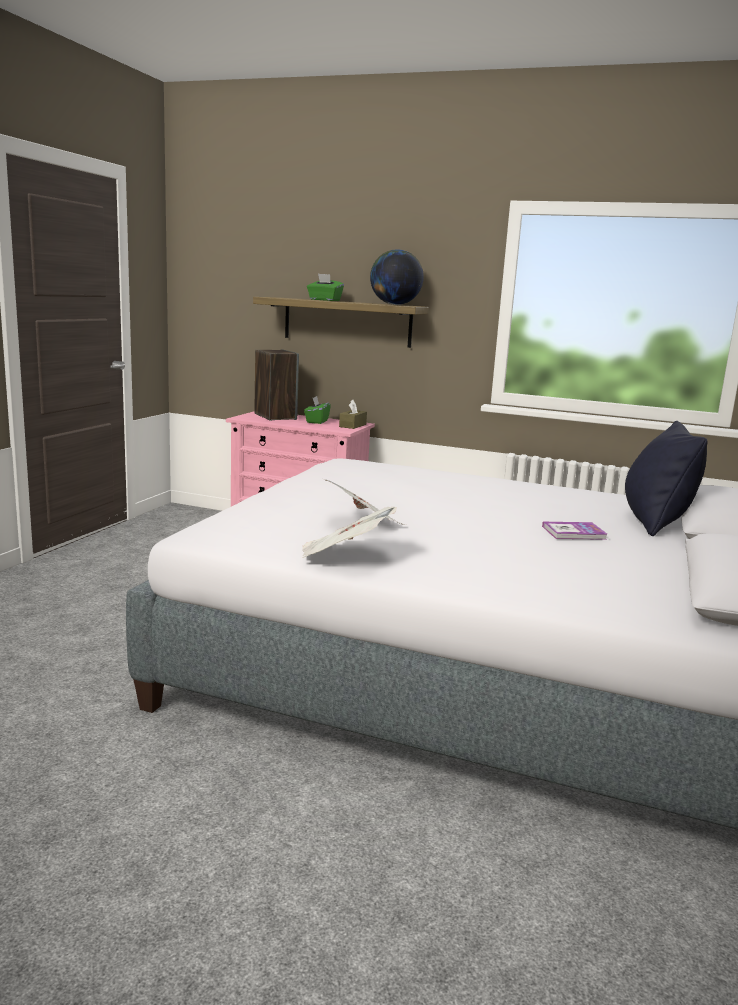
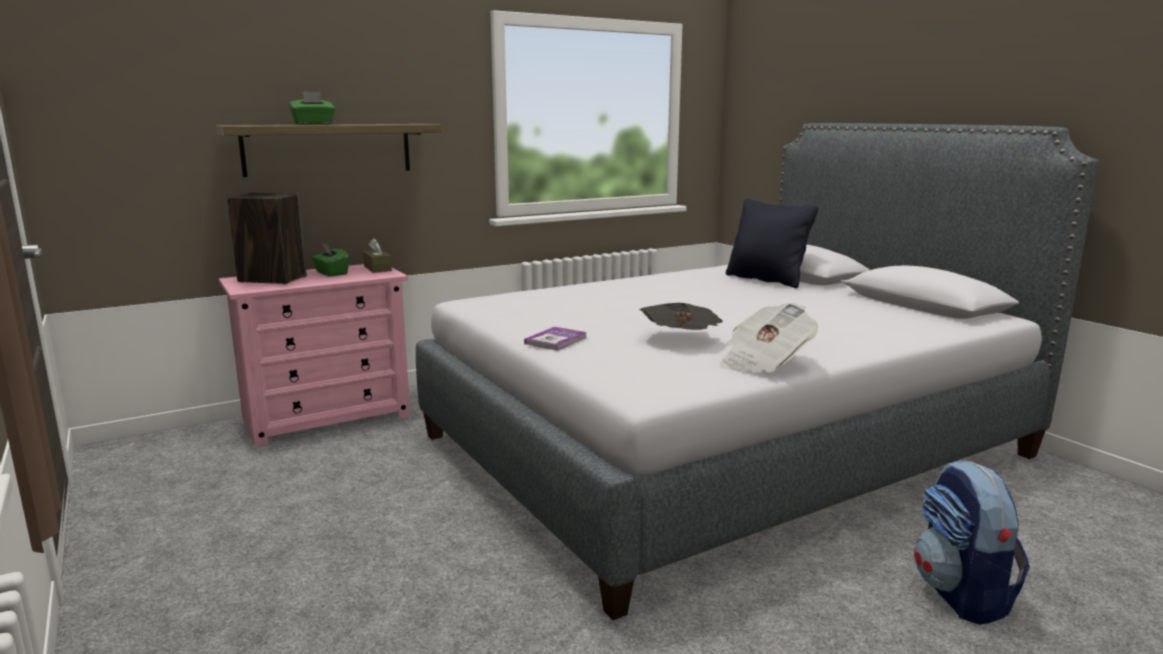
camera: 50 degrees left, 0 degrees up
globe [370,249,424,305] -> none
book [542,522,607,540] -> book moved to [524,327,587,351]
none -> backpack [914,461,1030,625]

